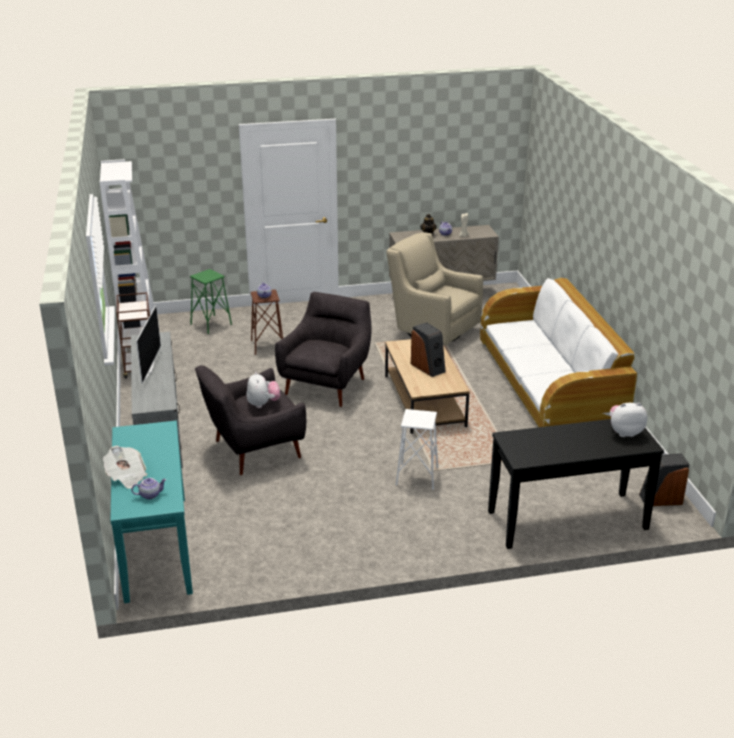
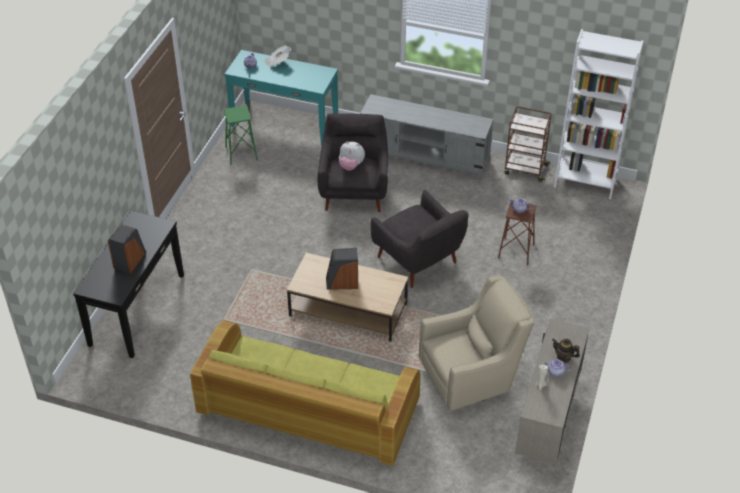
camera: 120 degrees right, 15 degrees up
television [136,305,161,384] -> none
green stool [190,269,232,334] -> green stool moved to [224,105,258,165]
white stool [396,409,438,490] -> none
white sofa [480,278,637,427] -> green sofa [190,320,421,466]
plush toy [610,403,647,437] -> none
speaker [639,453,689,506] -> speaker moved to [108,224,146,274]

